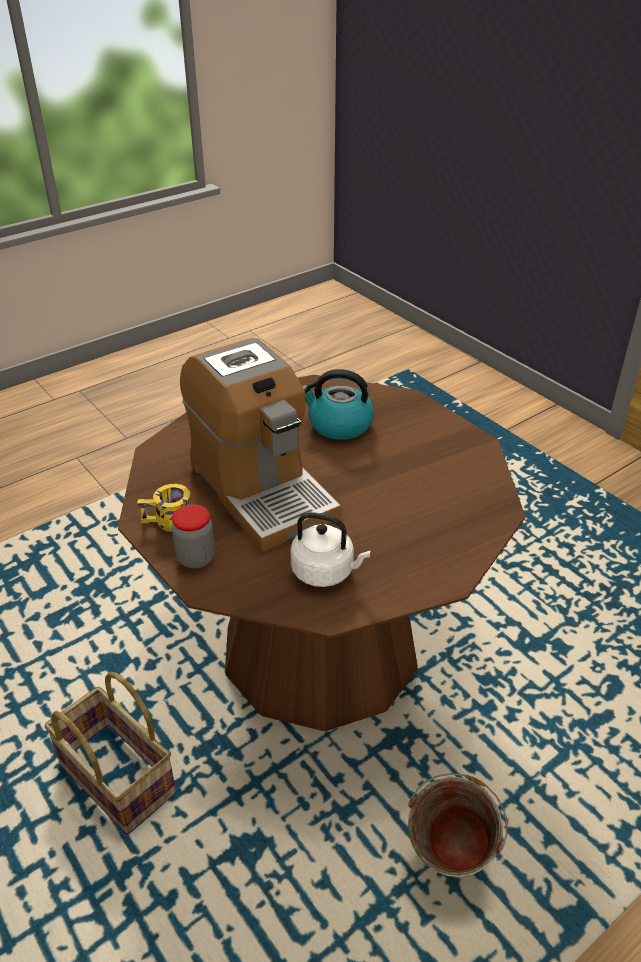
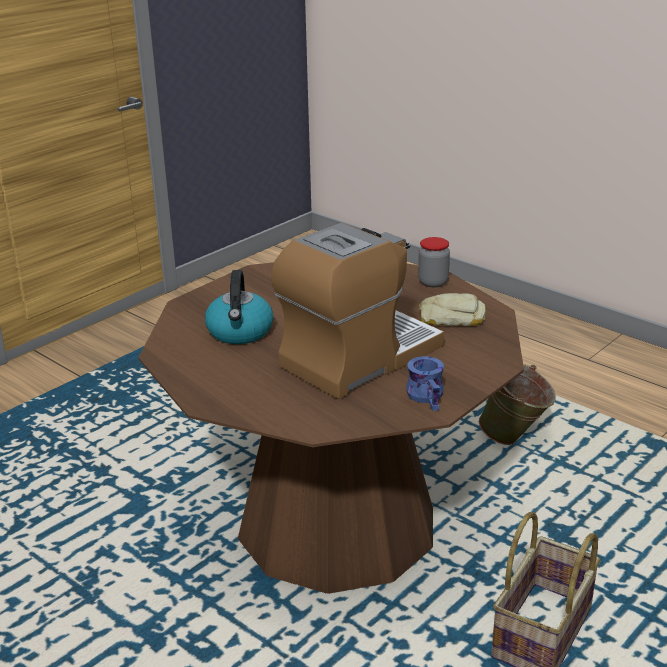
camera: 100 degrees left, 10 degrees down
yellow mug [137,484,190,532] -> blue mug [406,356,444,411]
jar [172,504,215,568] -> jar moved to [418,237,450,287]
white kettle [290,512,370,587] -> bread [419,293,486,326]

